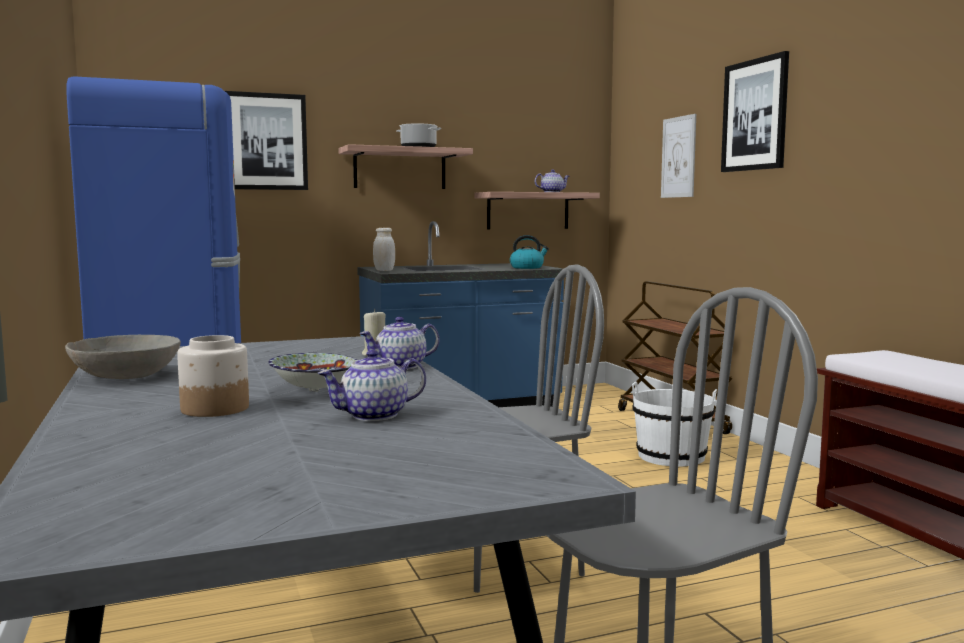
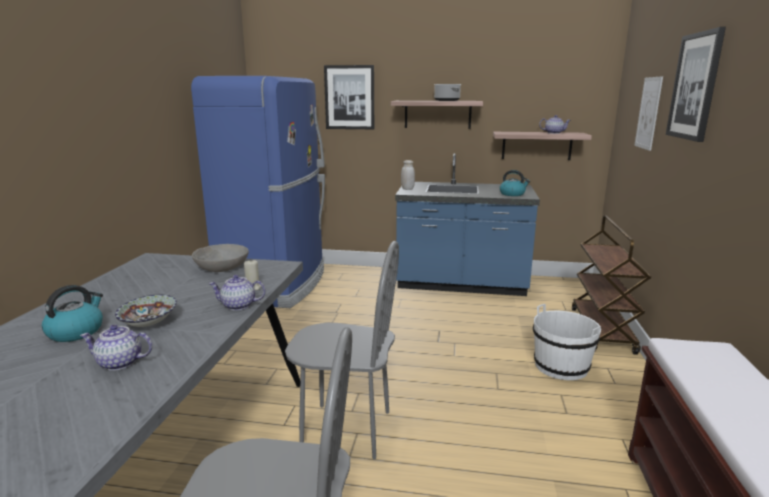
camera: 30 degrees right, 10 degrees up
grey bowl [65,335,181,379] -> grey bowl moved to [192,244,249,272]
jar [177,335,249,417] -> kettle [42,285,103,342]

